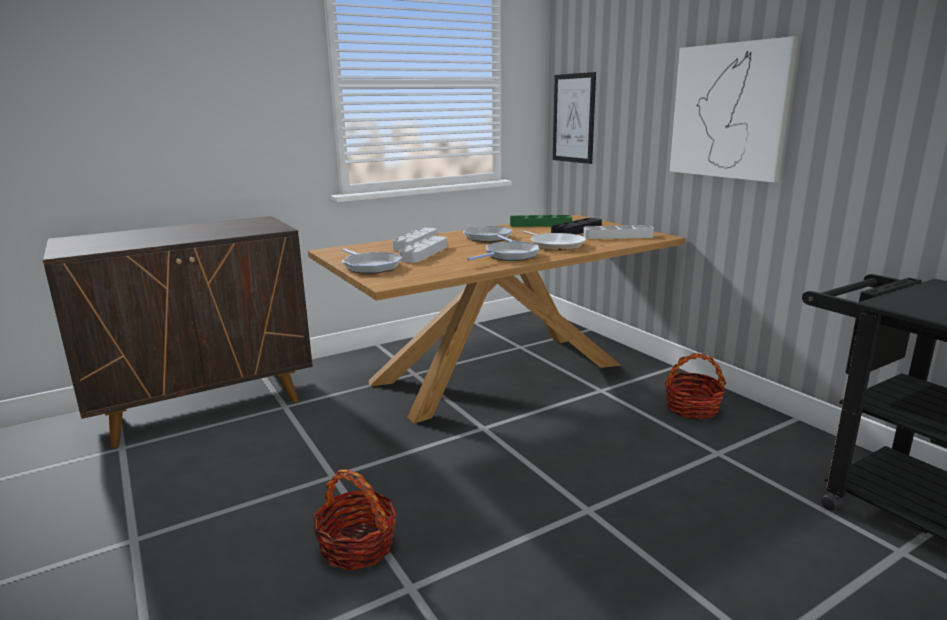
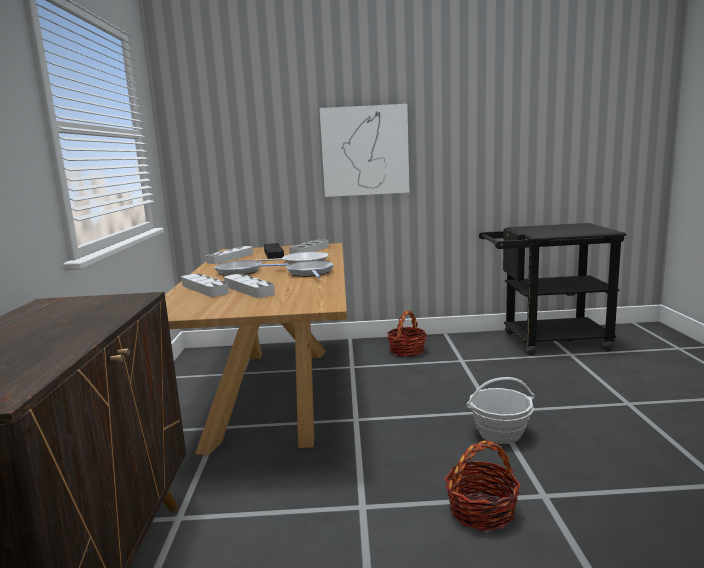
camera: 60 degrees left, 5 degrees down
frying pan [342,248,402,274] -> none
green tray [510,215,572,227] -> grey tray [206,246,253,264]
picture [553,72,596,164] -> none
none -> basket [466,377,534,444]

